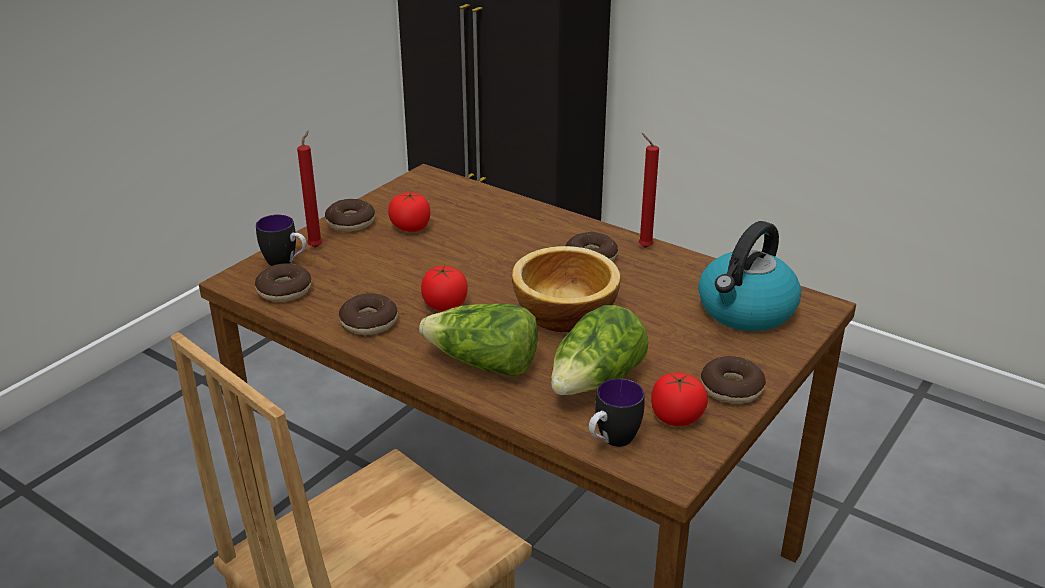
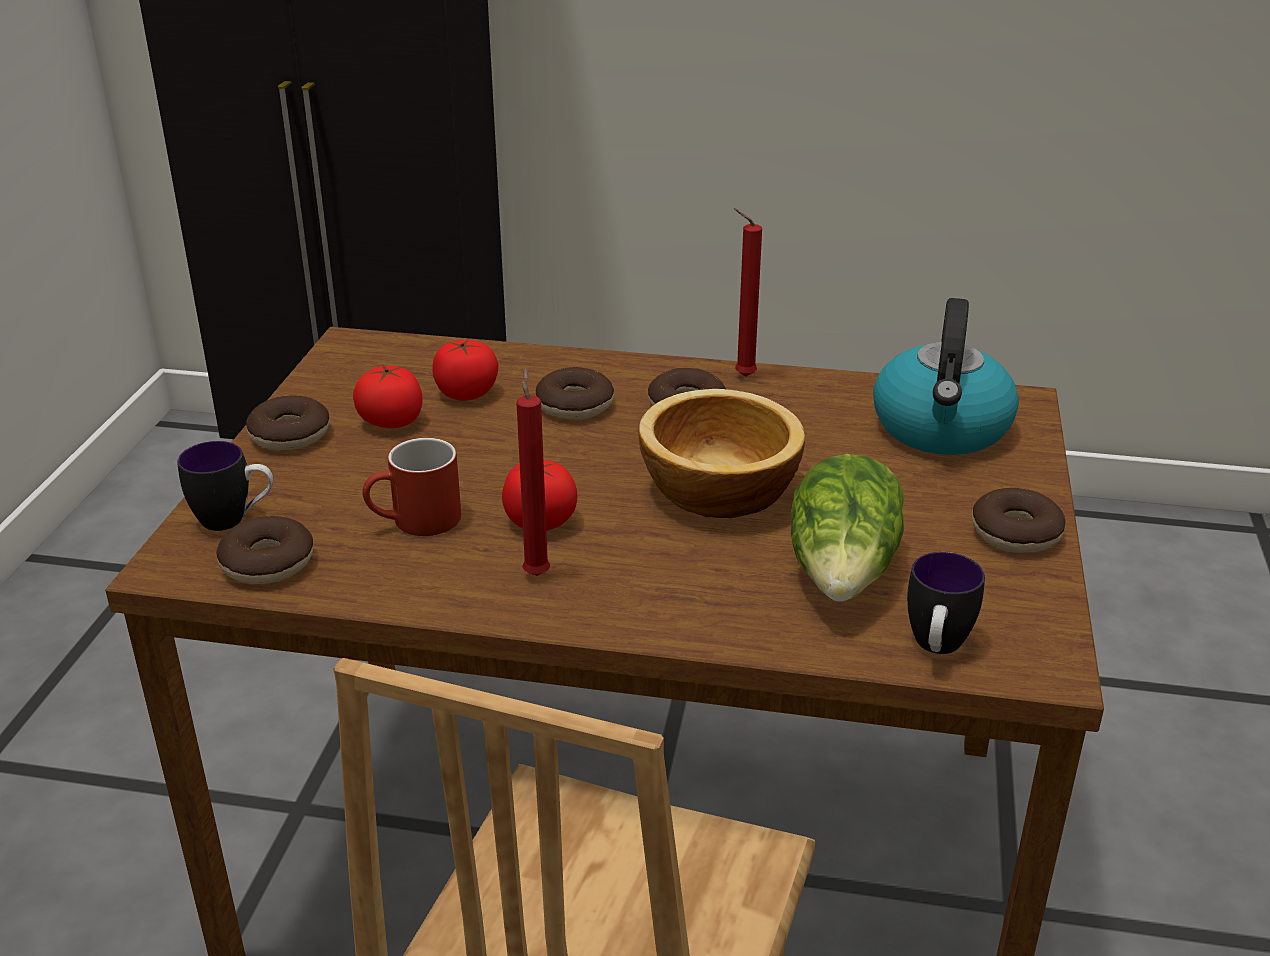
camera: 25 degrees left, 0 degrees up
red candle [297,131,323,248] -> red candle moved to [516,368,550,576]
donut [339,293,398,335] -> donut moved to [536,367,614,419]
lettuce [419,304,538,377] -> none
tomato [651,373,708,426] -> tomato moved to [432,339,498,401]
none -> red mug [362,438,461,536]

